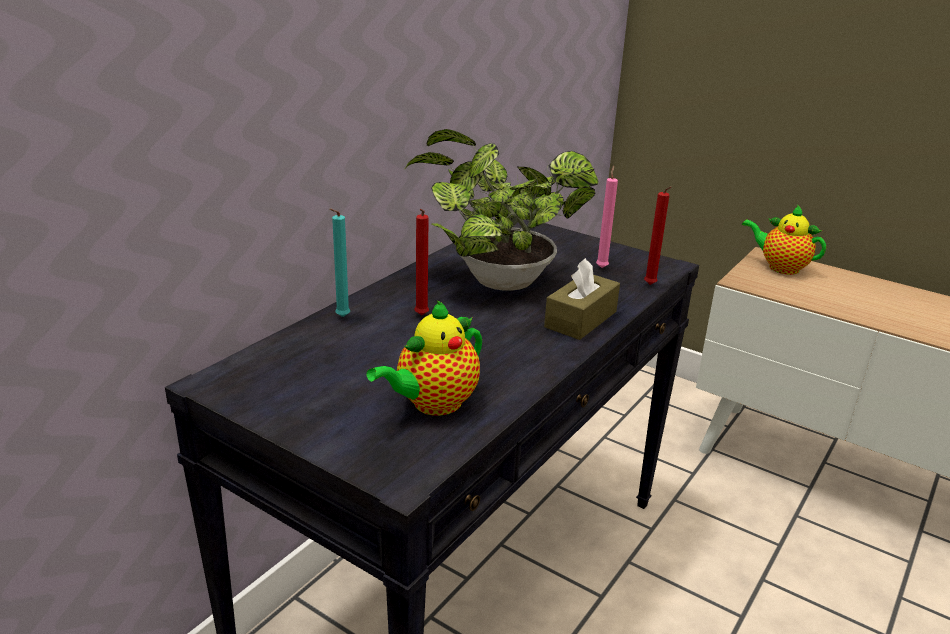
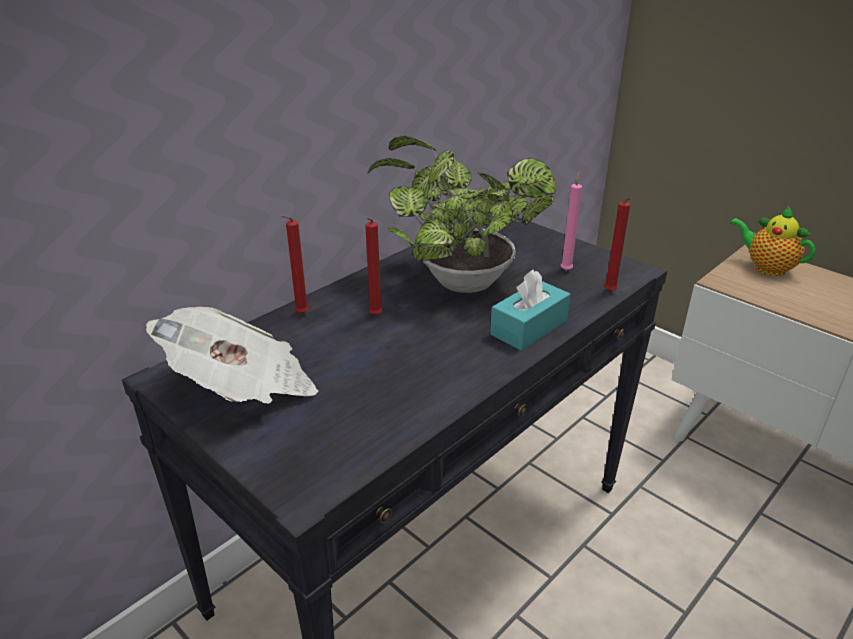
camera: 10 degrees right, 5 degrees up
turquoise candle [329,209,350,317] -> red candle [281,215,309,314]
teapot [366,301,482,416] -> none
brown tissue box [544,258,620,340] -> turquoise tissue box [490,270,570,351]
none -> newspaper [146,307,318,404]

